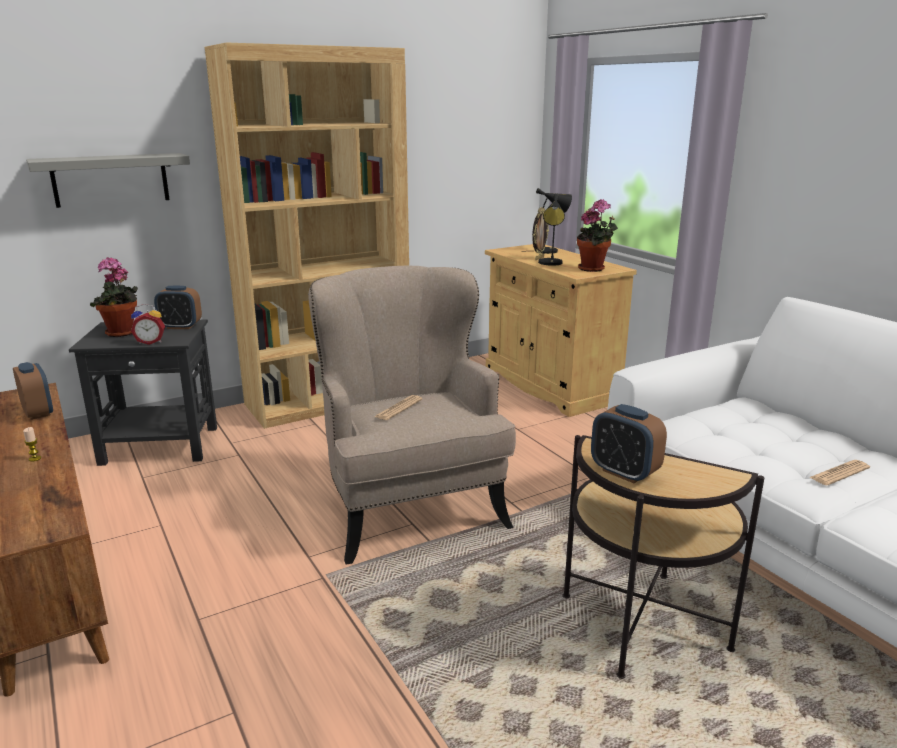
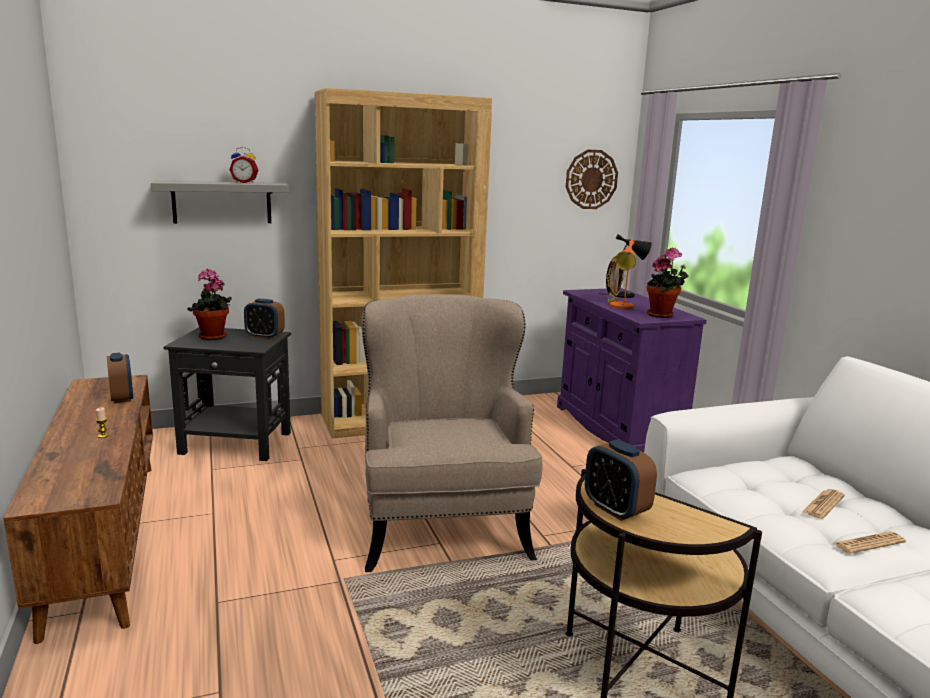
camera: 10 degrees right, 5 degrees down
alarm clock [131,304,165,345] -> alarm clock moved to [229,147,258,183]
newspaper [374,395,423,420] -> newspaper moved to [803,489,845,519]
beige cabinet [485,244,637,417] -> purple cabinet [557,288,707,453]
black table lamp [538,194,565,266] -> orange table lamp [610,240,636,309]
none -> wall clock [566,150,618,209]

